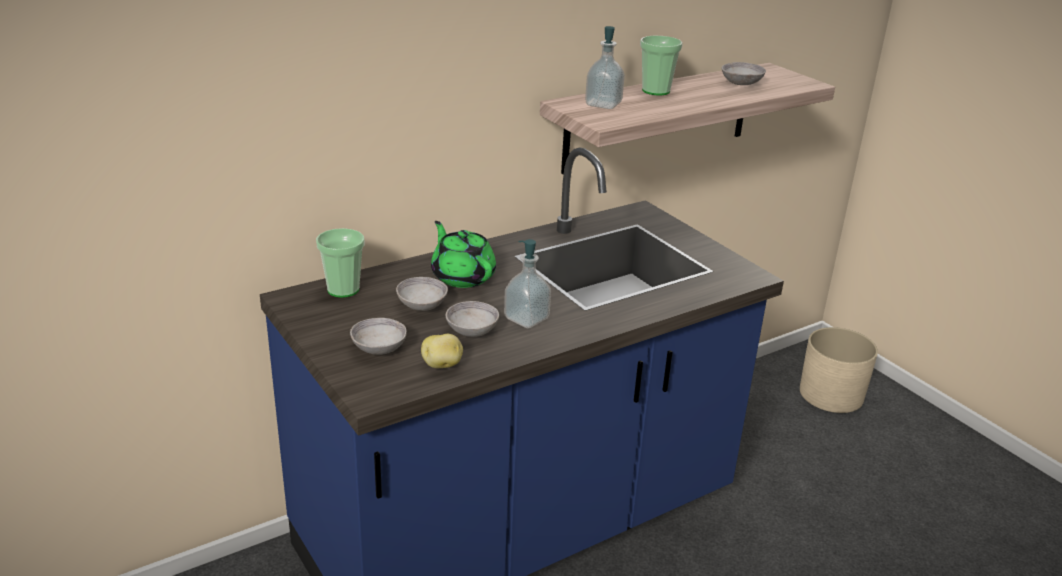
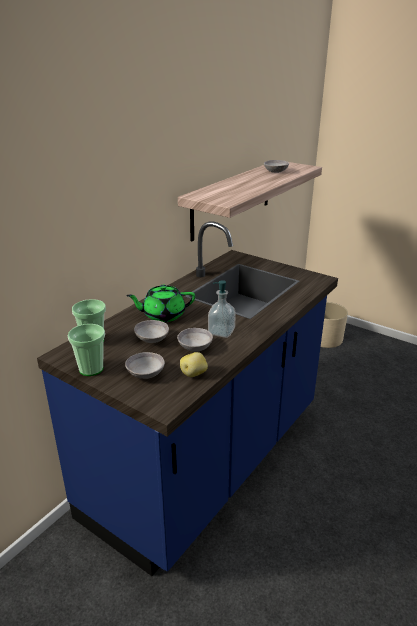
camera: 20 degrees left, 0 degrees up
green teapot [431,221,496,288] -> green teapot turned 45 degrees counterclockwise [126,285,195,322]
soap dispenser [585,26,625,109] -> none
cup [640,36,683,95] -> cup moved to [68,324,105,376]

